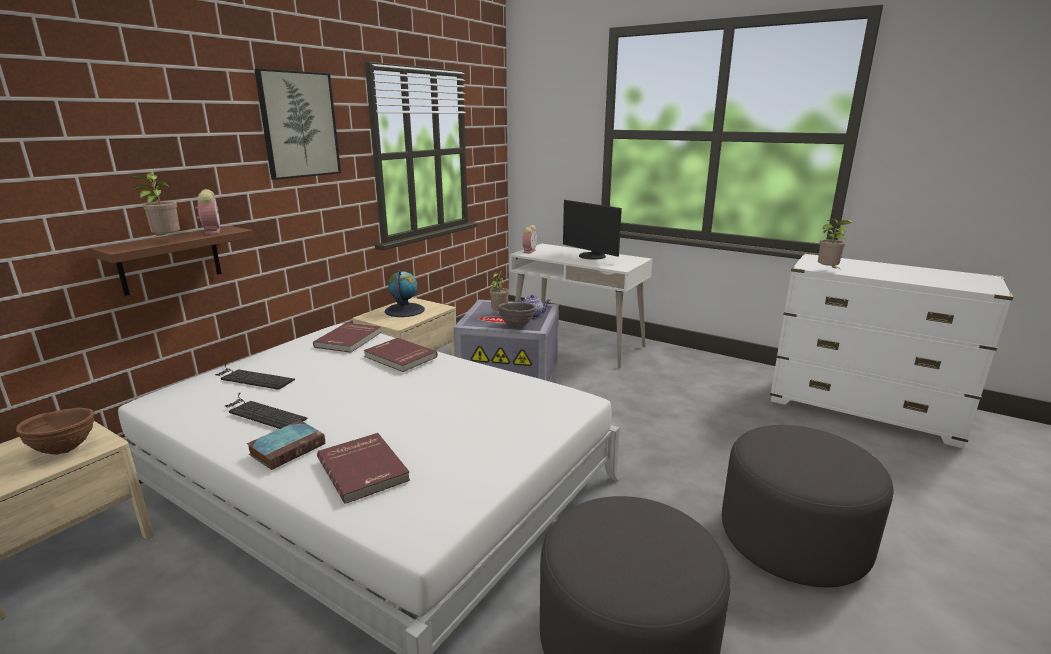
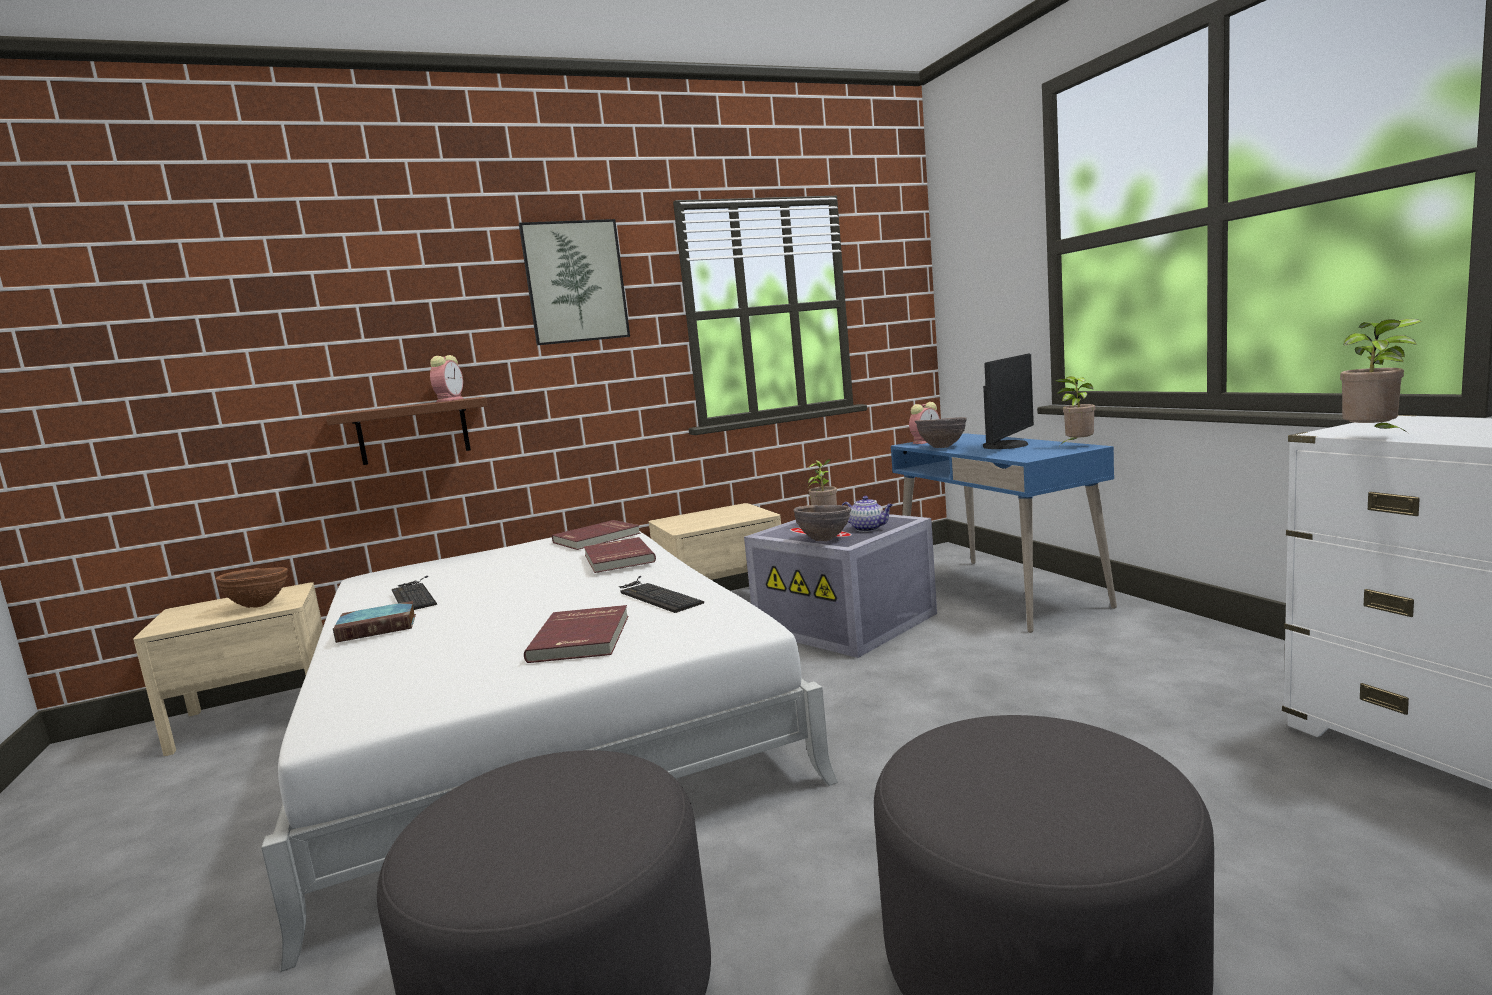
camera: 35 degrees right, 10 degrees down
potted plant [131,173,180,240] -> potted plant moved to [1055,376,1095,444]
keyboard [215,364,295,390] -> keyboard moved to [619,576,704,613]
red book [317,433,410,504] -> red book moved to [524,605,628,663]
globe [385,270,425,317] -> none
white desk [510,244,653,368] -> blue desk [891,433,1117,633]
monitor [563,200,622,260] -> monitor turned 135 degrees counterclockwise [983,353,1034,449]
none -> brown bowl [915,417,967,448]

